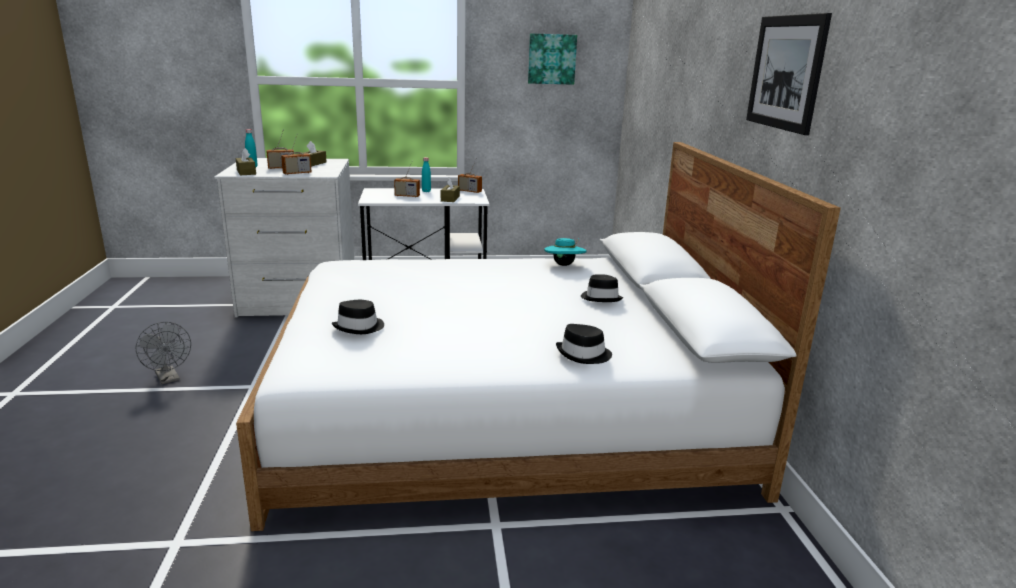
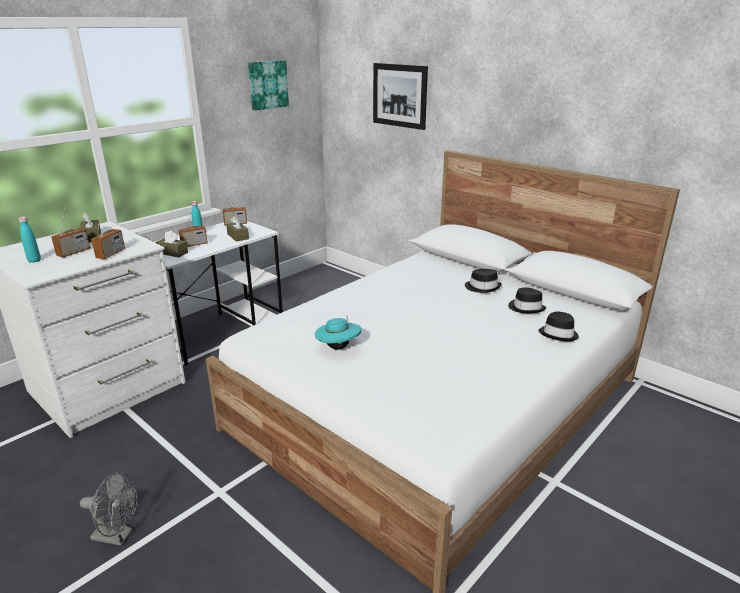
camera: 40 degrees left, 5 degrees up
brown tissue box [236,148,256,175] -> brown tissue box moved to [155,231,188,257]
black hat [332,300,384,334] -> black hat moved to [508,288,546,313]
turquoise hat [544,238,587,266] -> turquoise hat moved to [315,316,362,350]
picture [746,13,832,135] -> picture moved to [373,63,428,130]

